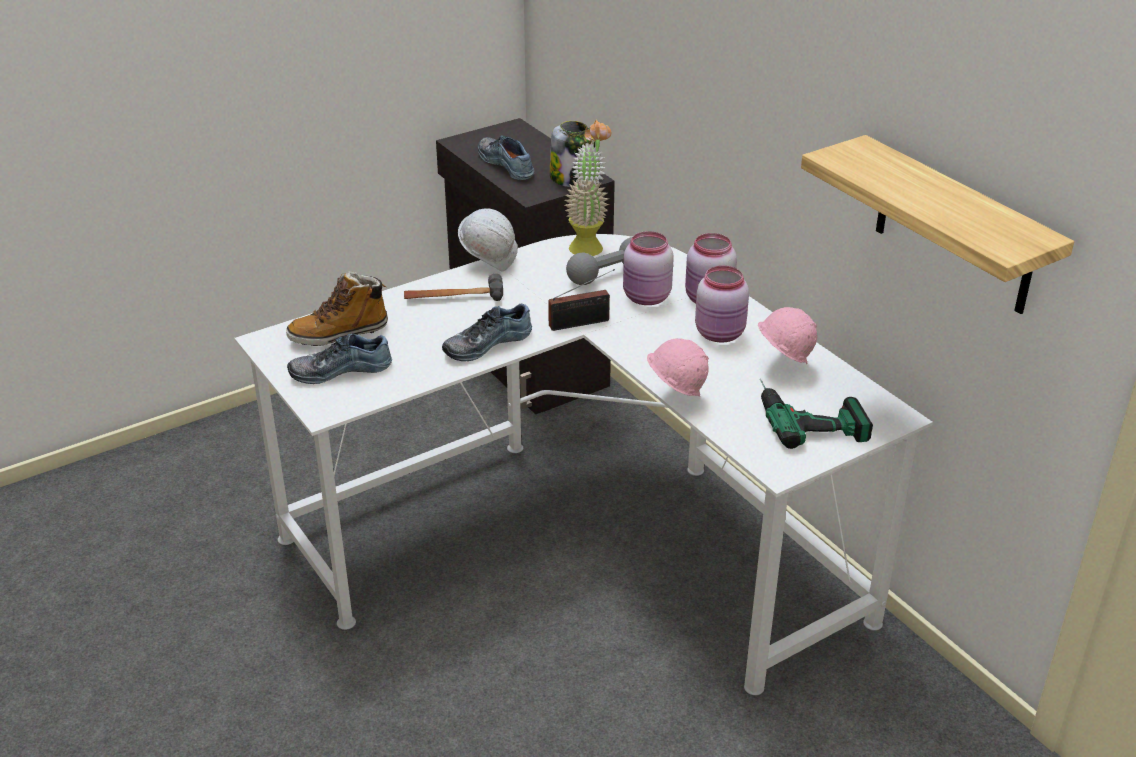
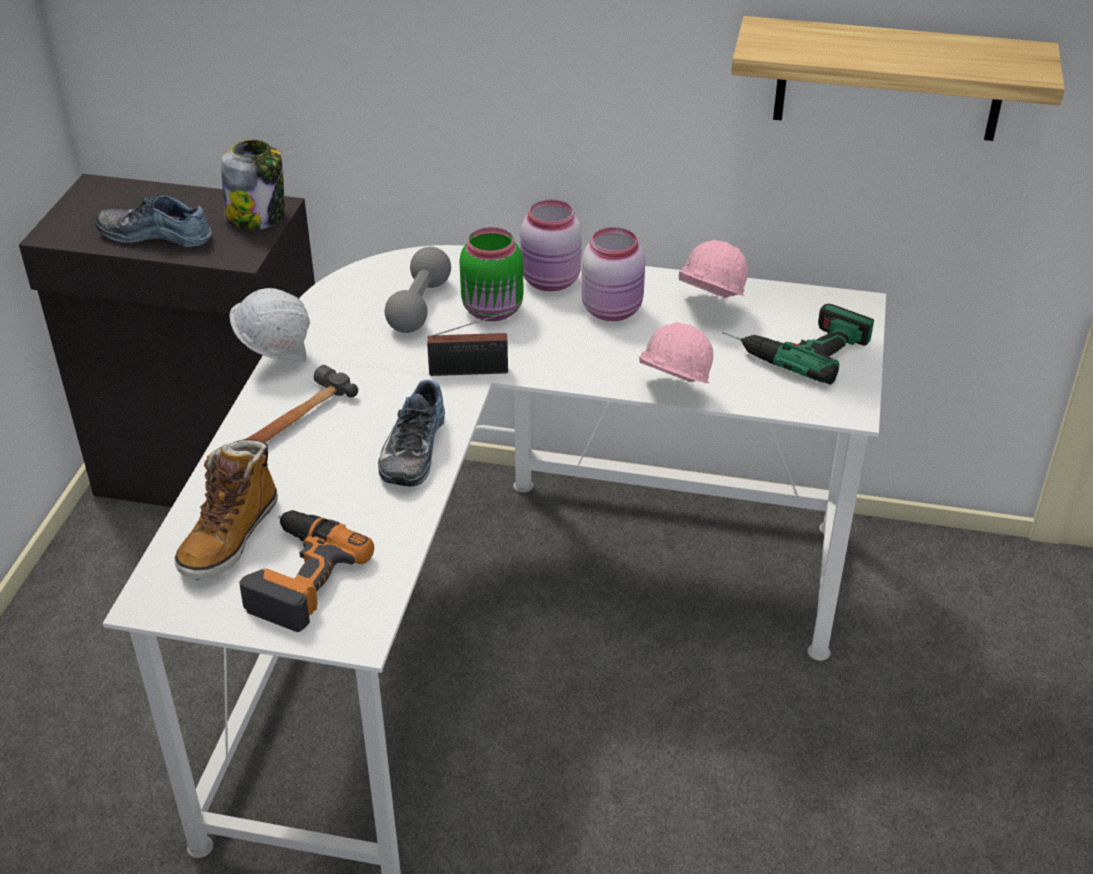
camera: 45 degrees left, 5 degrees up
shoe [287,333,392,384] -> power drill [239,510,374,632]
radio [548,269,615,331] -> radio turned 60 degrees clockwise [427,309,516,376]
potted plant [564,120,611,256] -> none
pink jar [623,231,673,305] -> green jar [459,227,523,321]

